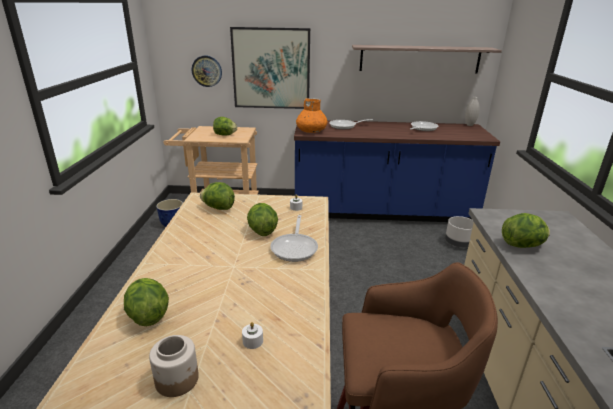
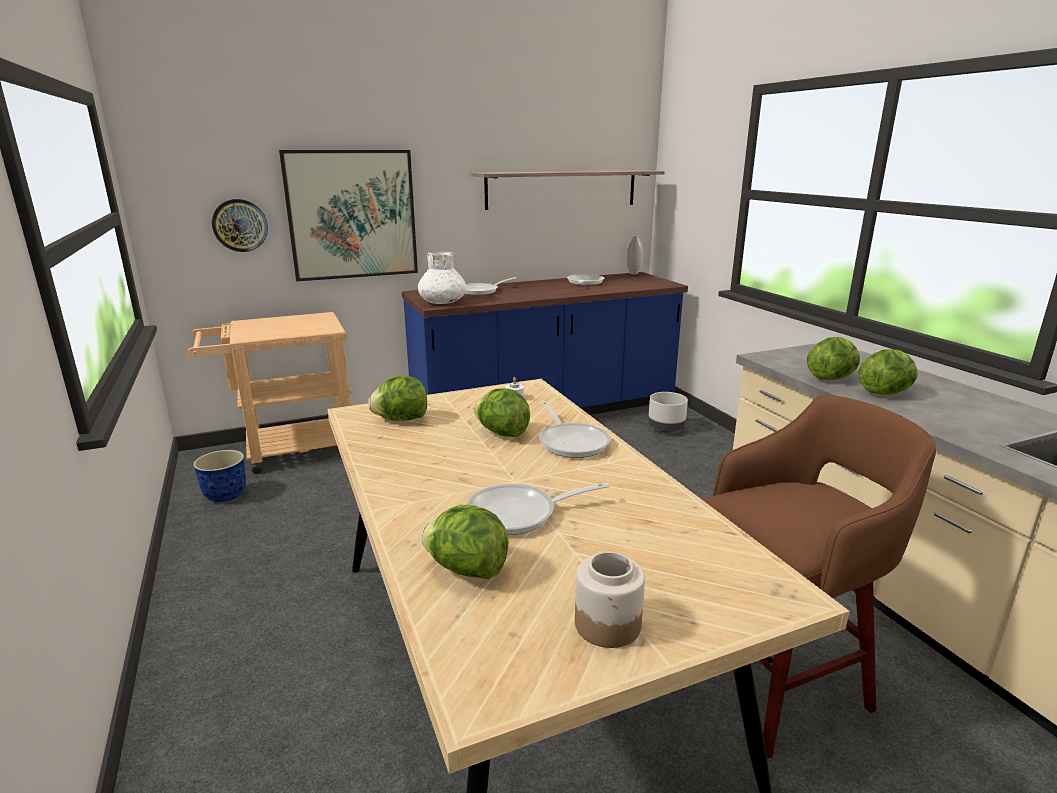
camera: 25 degrees left, 5 degrees down
lettuce [213,117,237,135] -> lettuce moved to [858,349,917,395]
white candle [242,322,263,349] -> none
orange vase [296,98,328,133] -> white vase [418,251,466,304]
none -> frying pan [466,483,609,535]

